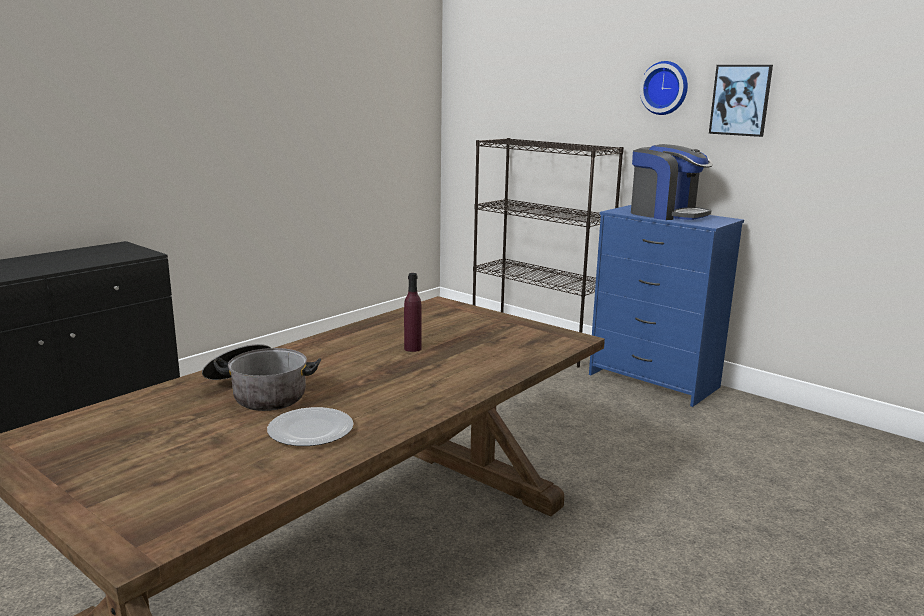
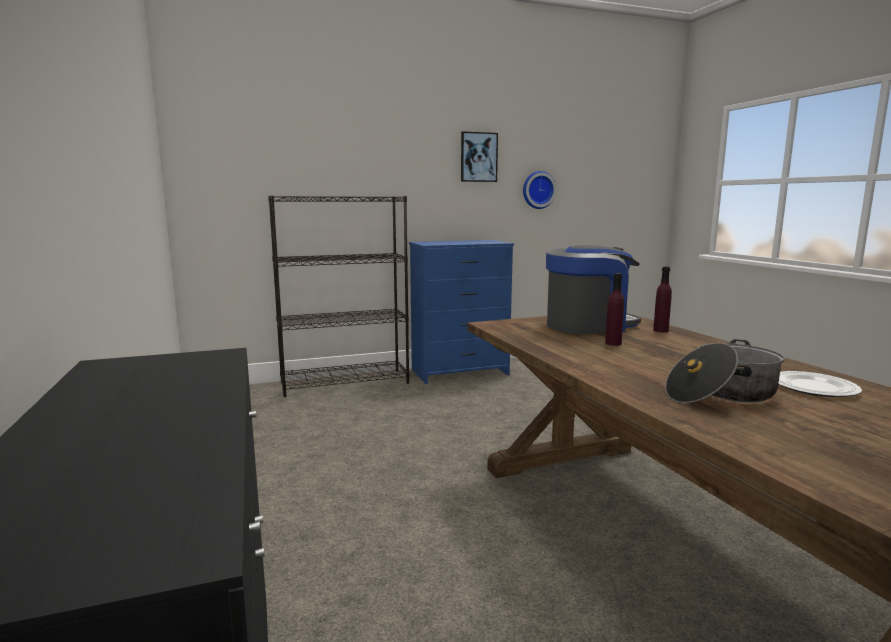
camera: 60 degrees left, 5 degrees down
coffee machine [631,144,713,220] -> coffee machine moved to [546,245,641,334]
wall clock [640,61,688,115] -> wall clock moved to [523,171,556,209]
none -> purple bottle [653,266,672,332]

